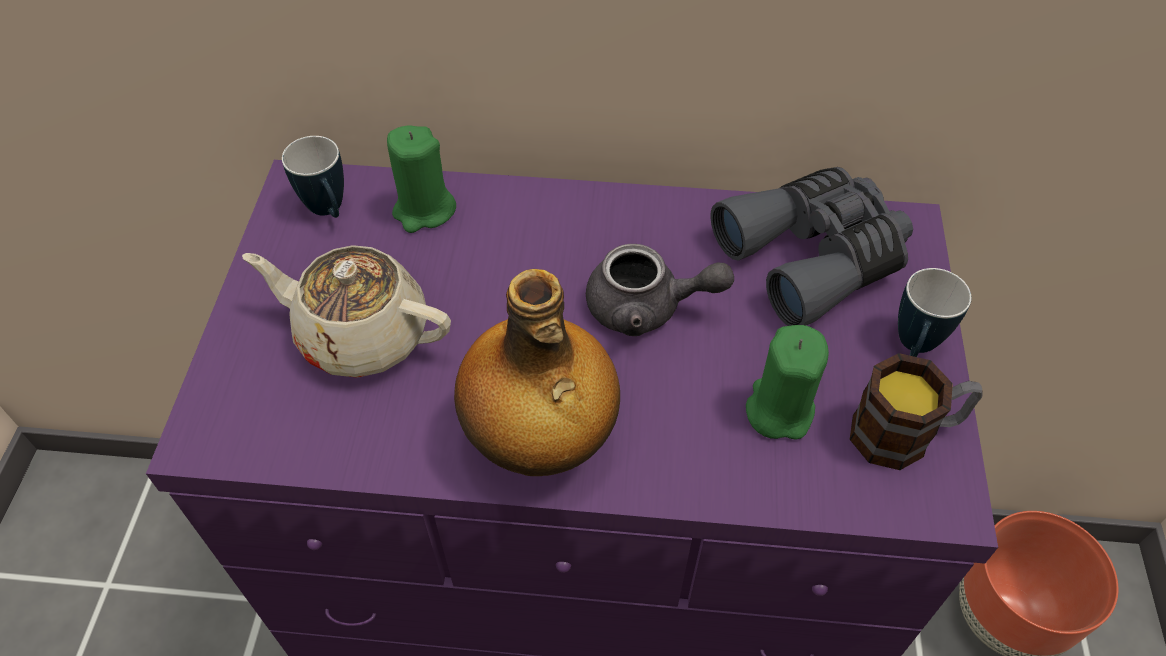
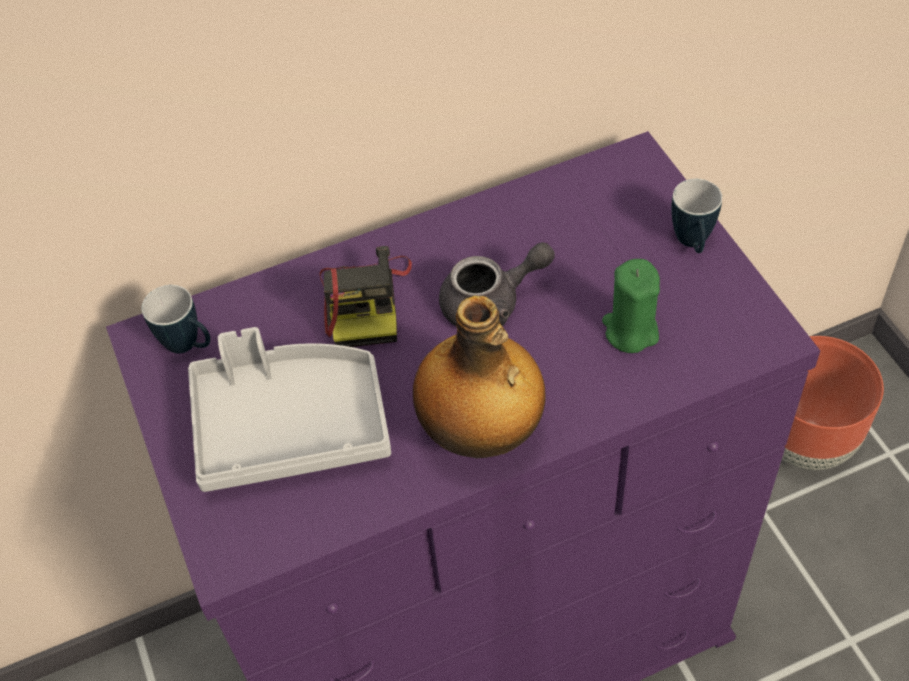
camera: 25 degrees left, 0 degrees up
beige teapot [242,245,451,378] -> grey tray [188,327,391,492]
green candle [387,126,456,233] -> none
grey binoculars [710,167,913,326] -> none
mug [849,353,983,470] -> none
none -> camera [319,246,412,347]

